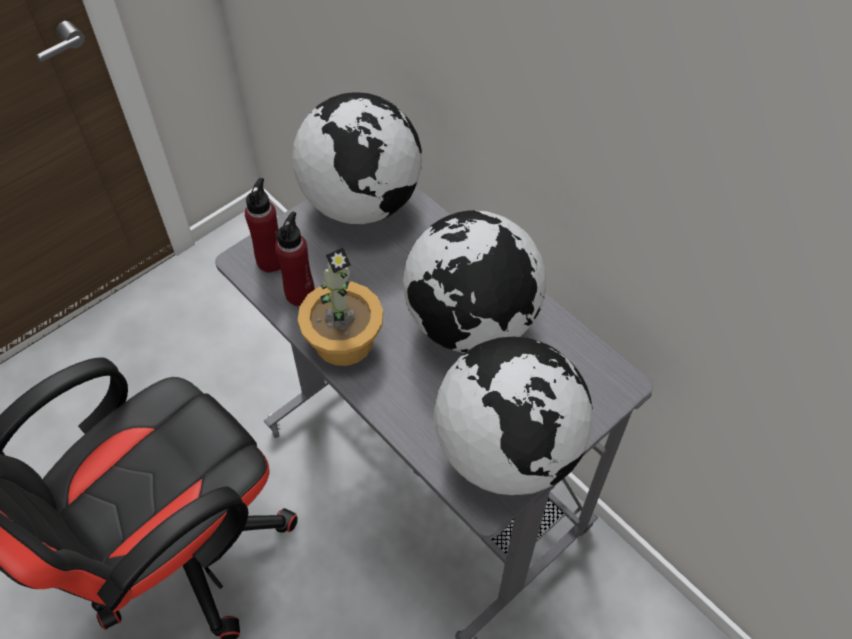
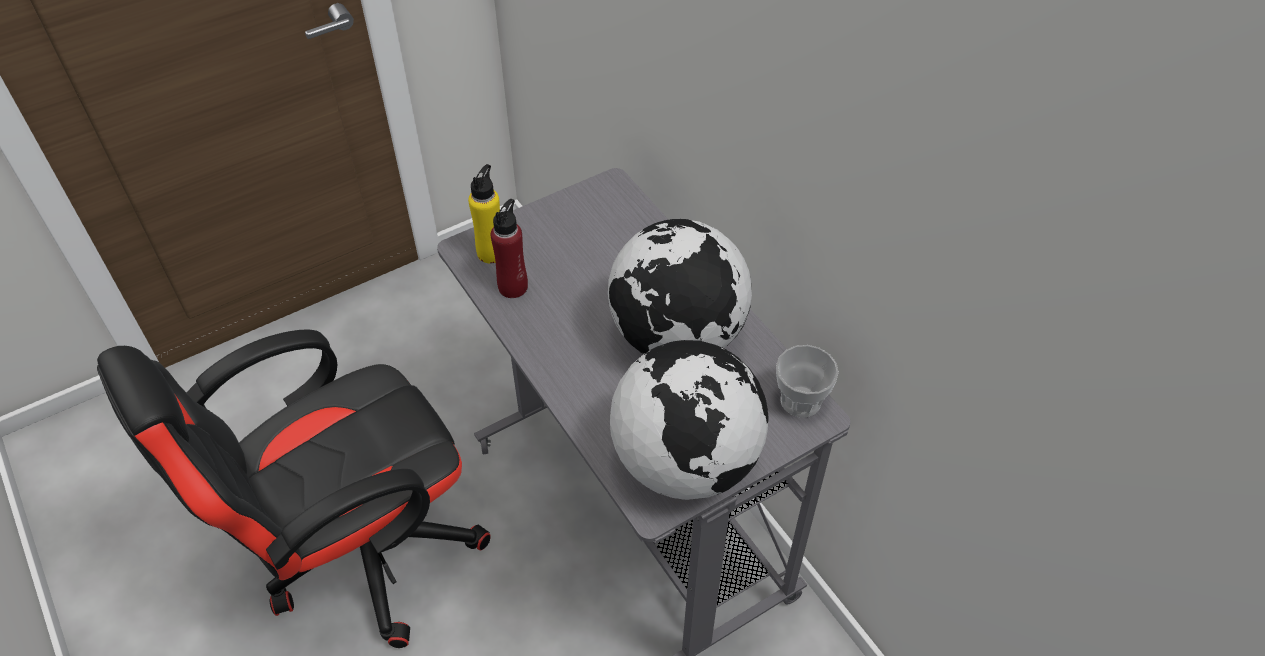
camera: 10 degrees right, 5 degrees down
red bottle [245,178,281,273] -> yellow bottle [468,164,500,263]
globe [293,92,422,224] -> none
potted plant [298,248,383,366] -> none
none -> cup [776,345,839,417]

